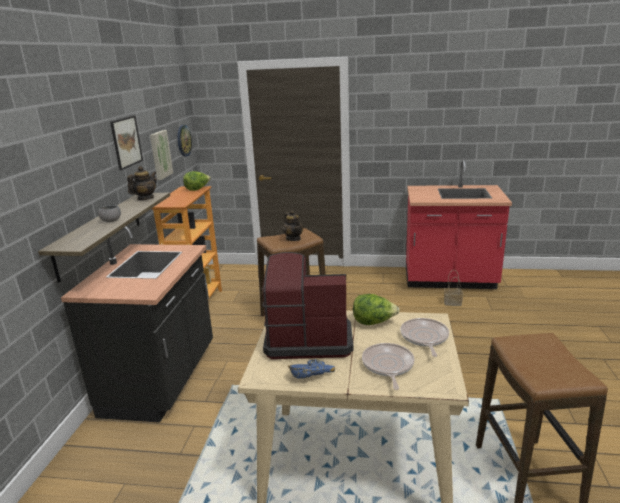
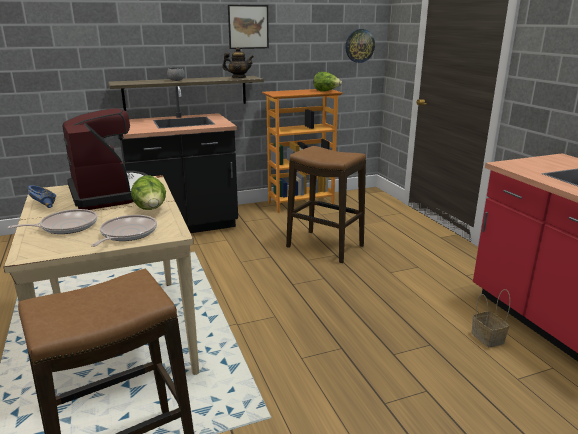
camera: 60 degrees right, 0 degrees up
picture [150,130,173,180] -> none
teapot [282,210,304,241] -> none
frying pan [400,318,449,357] -> frying pan turned 45 degrees counterclockwise [91,215,157,247]

